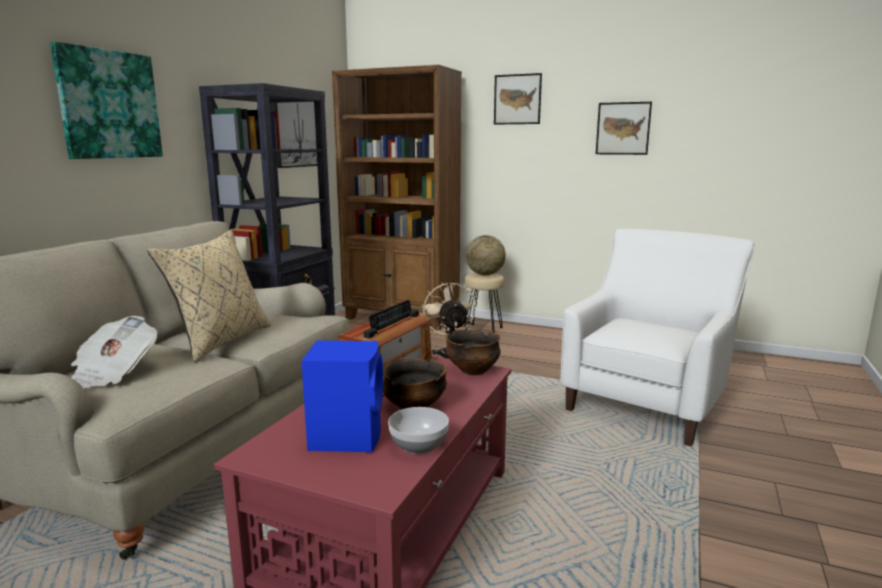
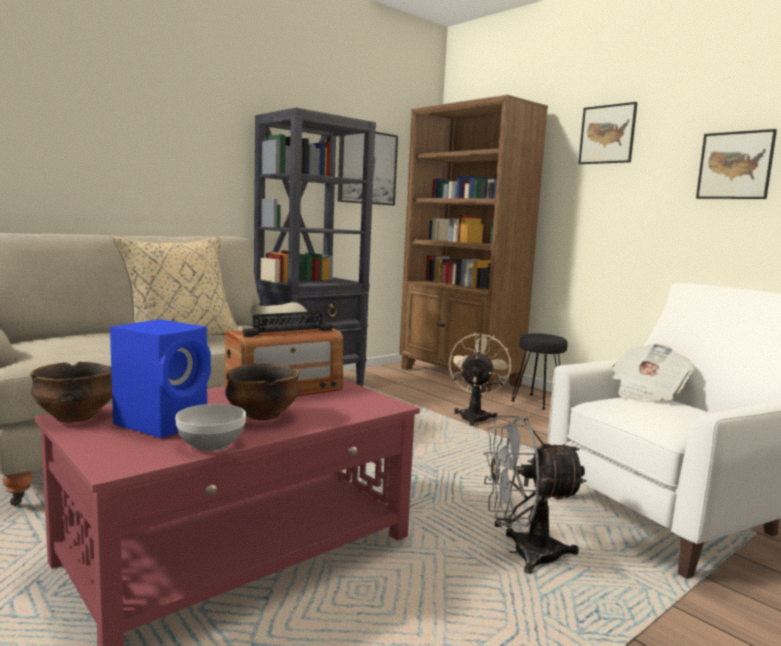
camera: 25 degrees right, 5 degrees down
picture [50,41,163,159] -> none
newspaper [71,316,157,389] -> newspaper moved to [612,344,695,400]
bowl [445,330,501,375] -> bowl moved to [30,362,112,423]
beige stool [464,273,504,333] -> black stool [511,333,567,410]
globe [466,235,506,275] -> none
none -> grey fan [483,415,587,574]

